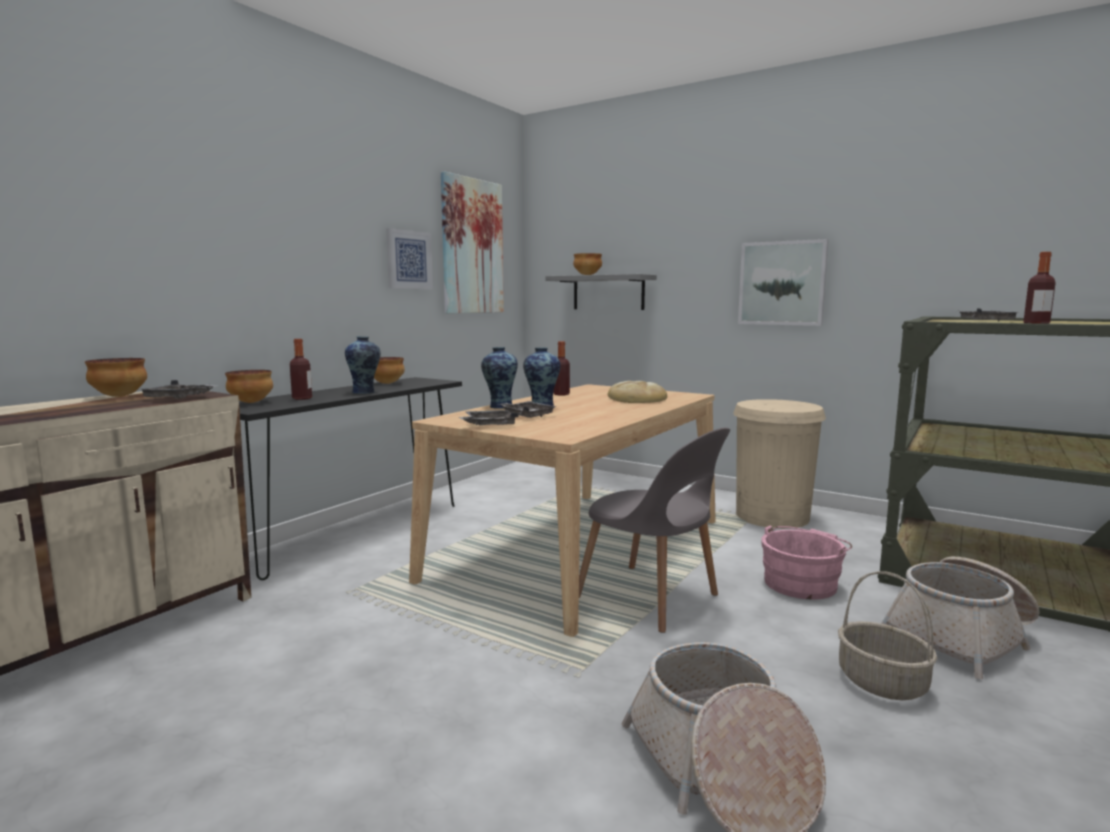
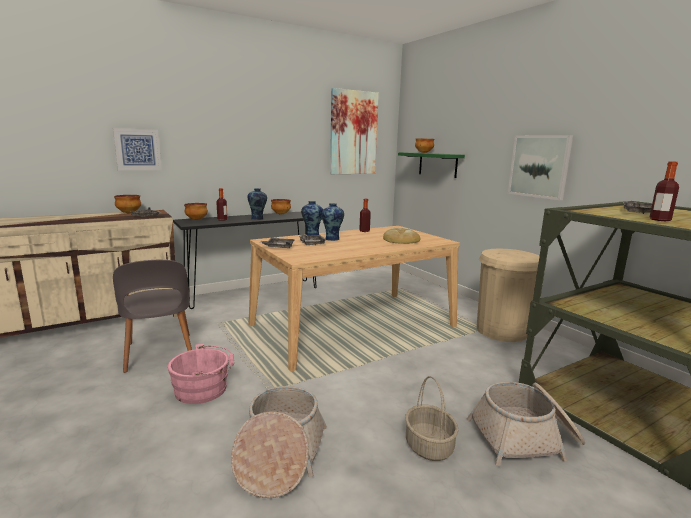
camera: 25 degrees right, 5 degrees up
picture [386,228,433,289] -> picture moved to [113,128,162,171]
grey shelf [545,274,657,310] -> green shelf [398,152,465,178]
grey chair [579,428,730,633] -> grey chair moved to [113,260,192,373]
pink bucket [761,525,852,600] -> pink bucket moved to [168,344,234,404]

